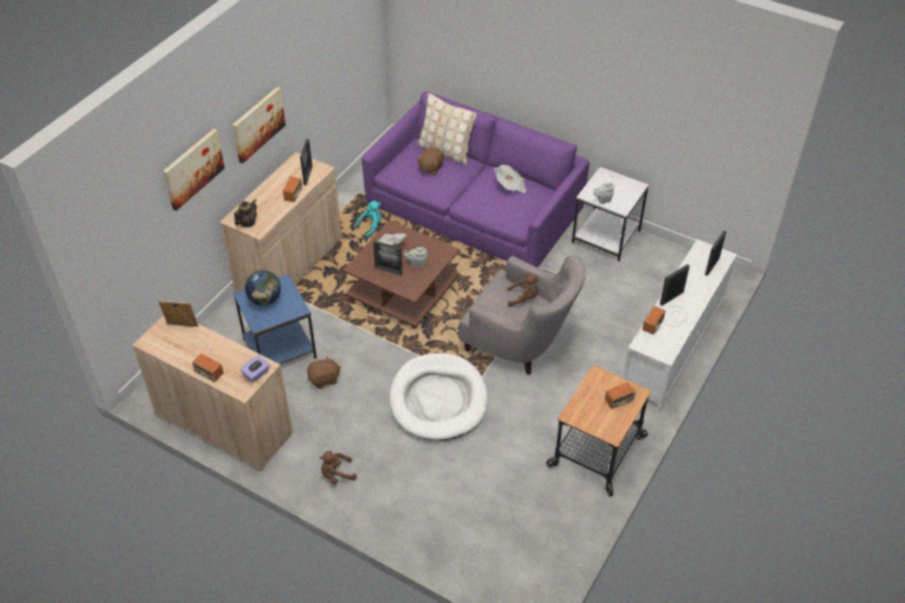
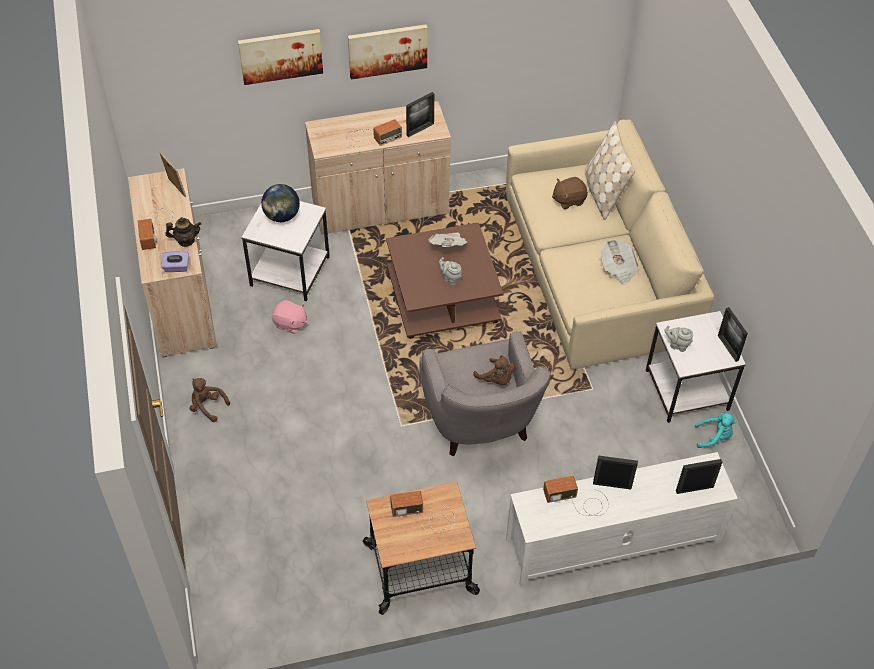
camera: 45 degrees right, 5 degrees up
blue side table [233,274,317,364] -> white side table [241,201,330,301]
teapot [234,199,257,227] -> teapot moved to [165,217,201,247]
brown plush toy [307,356,341,389] -> pink plush toy [272,300,308,334]
turquoise plush toy [354,201,382,238] -> turquoise plush toy moved to [695,413,737,448]
purple sofa [362,91,590,268] -> beige sofa [506,120,714,369]
picture frame [373,240,403,276] -> picture frame moved to [718,307,748,362]
white dog bed [390,353,488,441] -> none
radio [576,382,636,409] -> radio turned 150 degrees clockwise [390,491,455,533]

